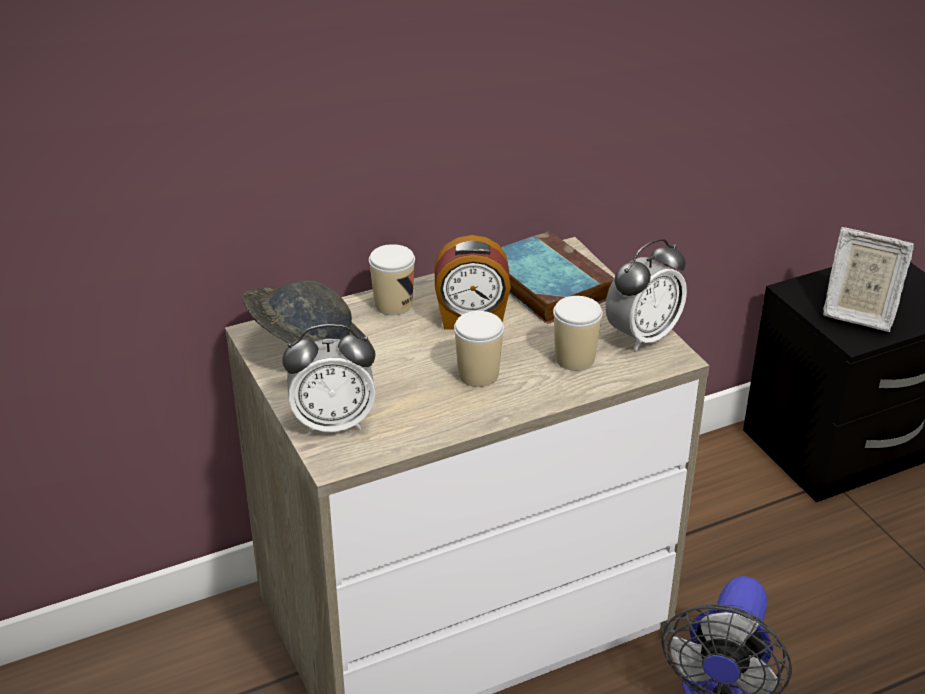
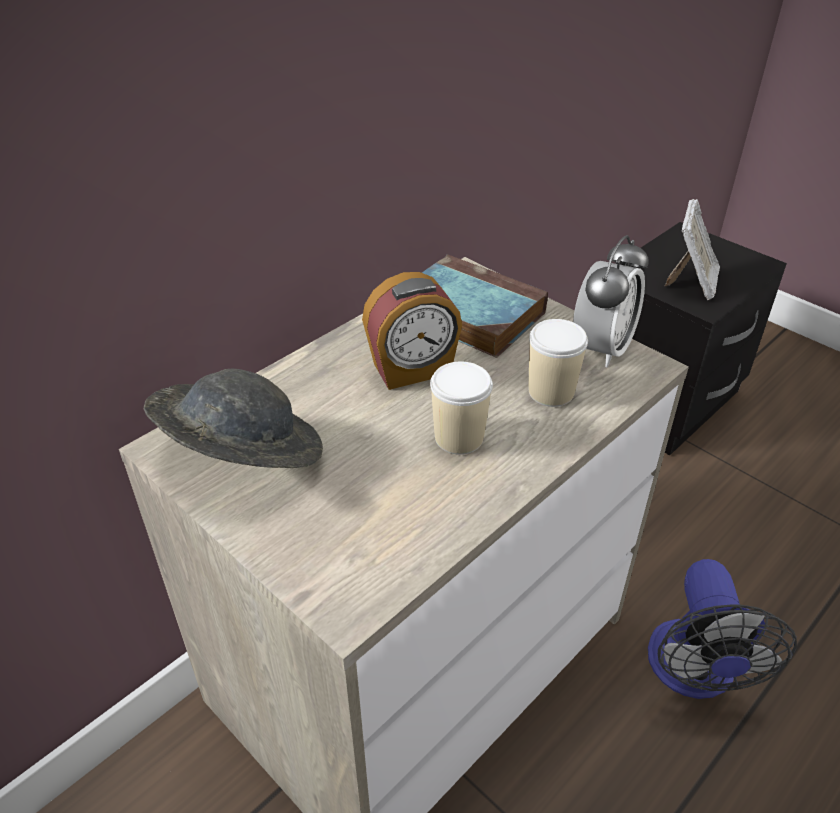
camera: 20 degrees left, 5 degrees up
alarm clock [282,324,376,435] -> none
cup [369,244,415,315] -> none
picture frame [823,227,914,332] -> picture frame turned 75 degrees counterclockwise [665,199,720,300]

